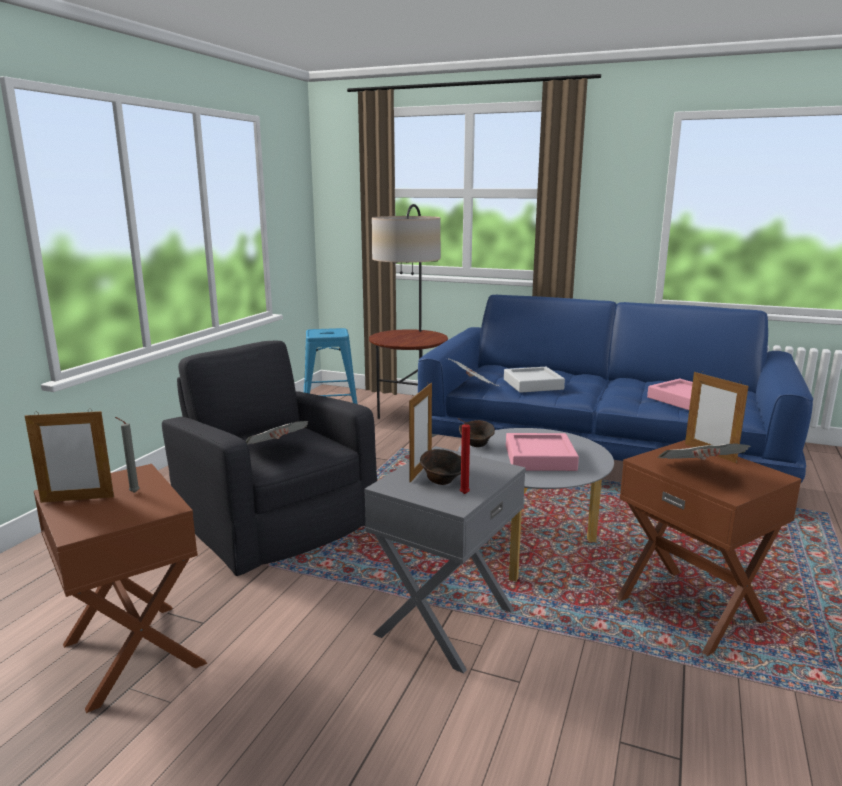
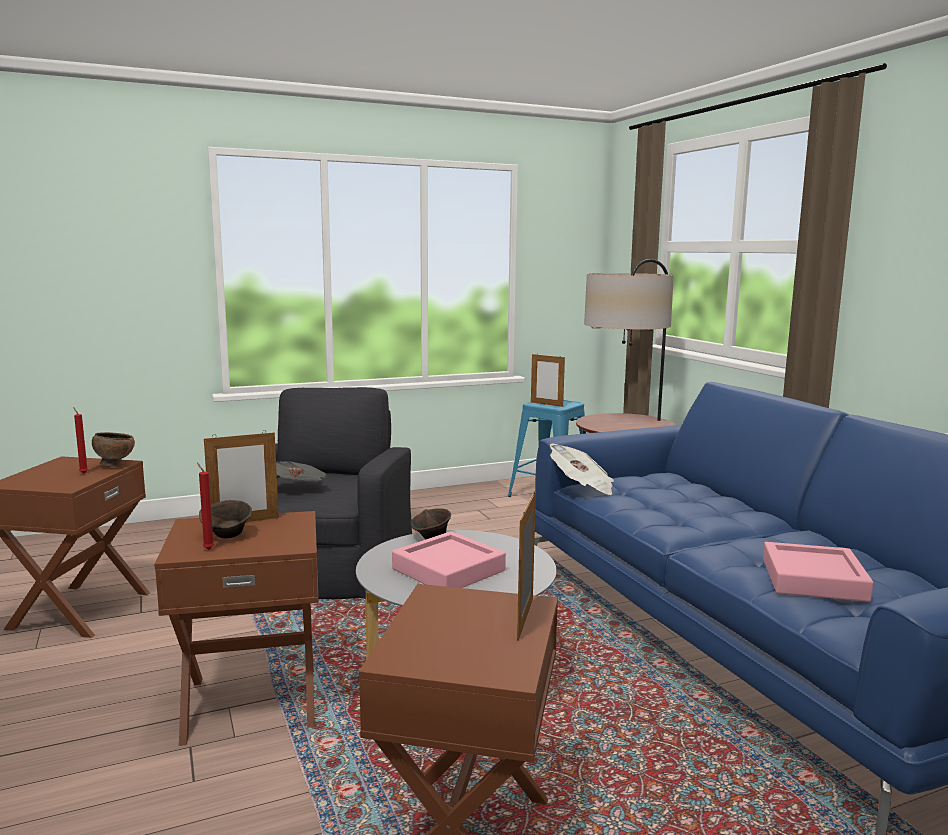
camera: 45 degrees right, 5 degrees down
picture frame [25,409,114,503] -> picture frame moved to [531,354,565,407]
grey candle [115,417,140,493] -> red candle [73,407,88,473]
grey side table [364,446,526,673] -> brown side table [154,511,319,746]
grey tray [504,367,565,393] -> none
newspaper [658,444,751,460] -> none
none -> brown bowl [92,432,135,467]

